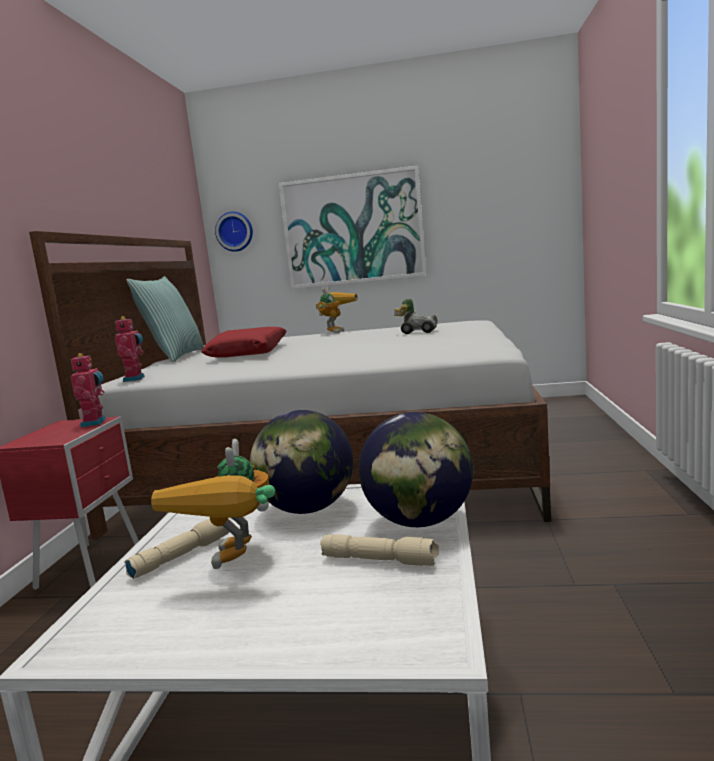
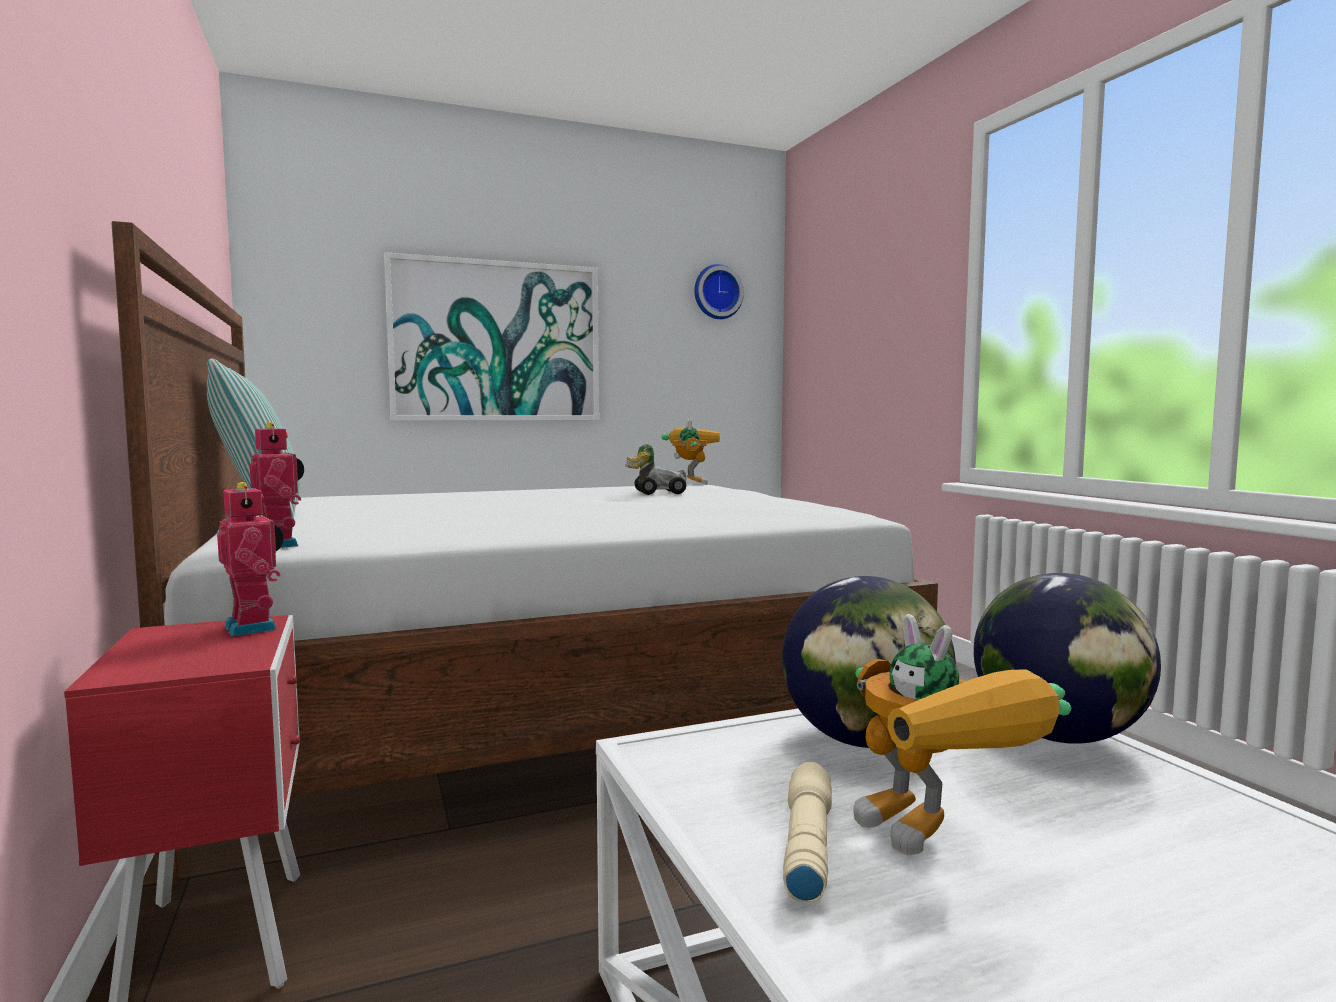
camera: 30 degrees left, 5 degrees down
red pillow [201,327,286,358] -> none
wall clock [215,212,253,252] -> wall clock moved to [694,264,744,319]
toy robot [316,287,358,334] -> toy robot moved to [661,419,720,485]
beige flashlight [320,534,439,566] -> none

